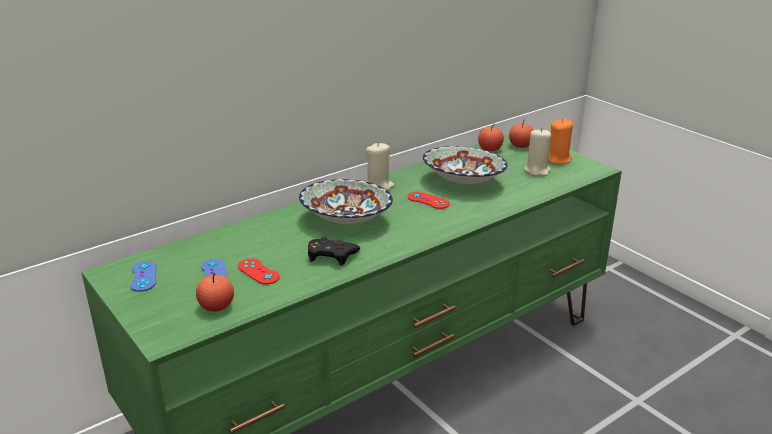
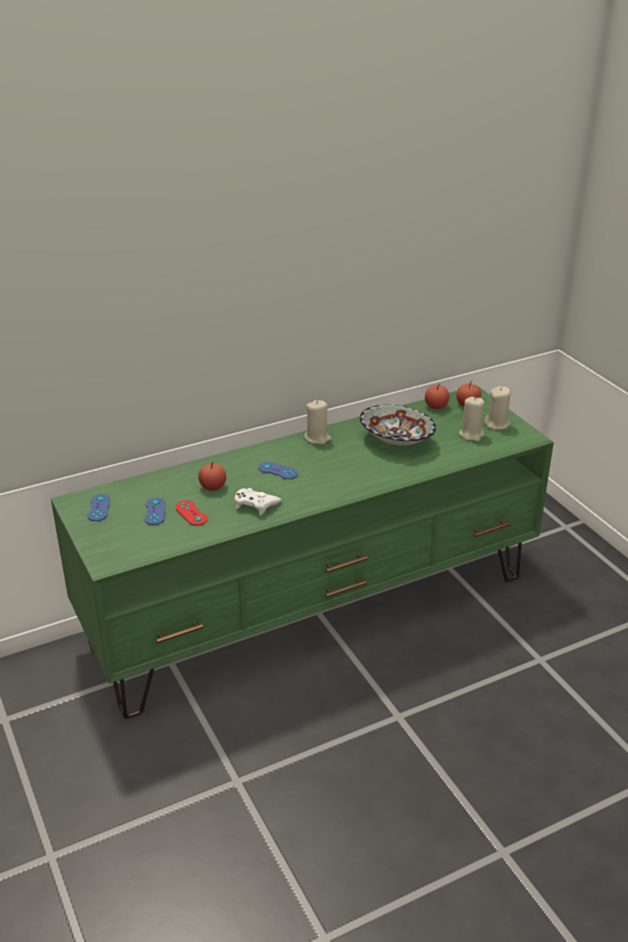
camera: 10 degrees right, 5 degrees up
apple [196,273,234,312] -> apple moved to [198,462,226,491]
bowl [299,179,393,224] -> blue game controller [259,462,298,479]
black game controller [308,237,361,266] -> white game controller [234,488,281,515]
red game controller [408,192,450,209] -> none
orange candle [548,119,573,164] -> beige candle [484,386,511,430]

